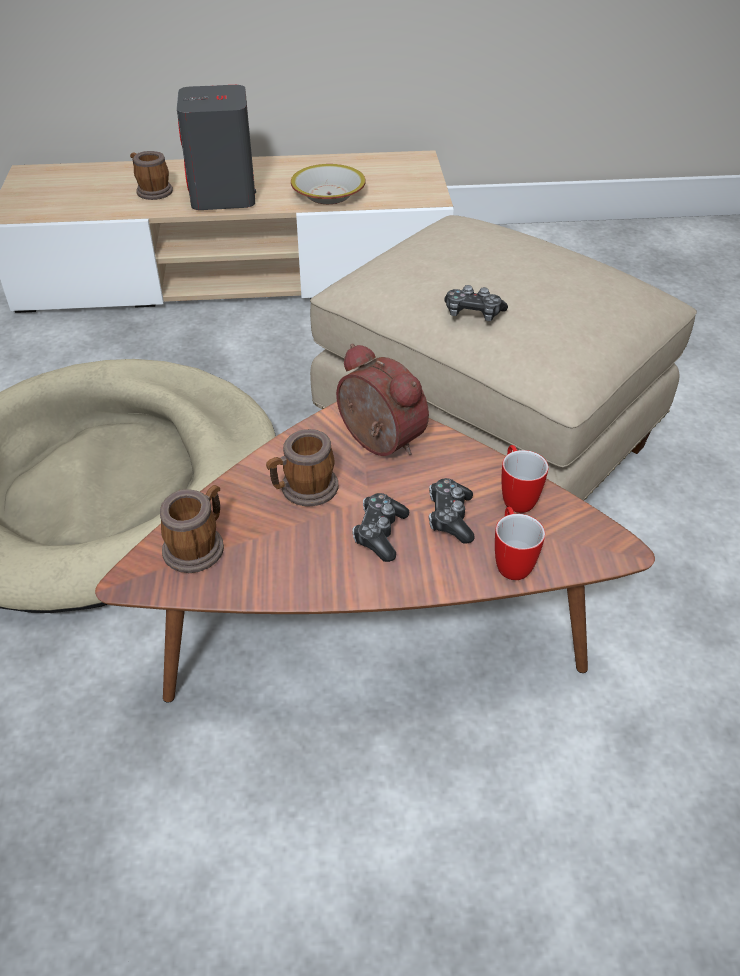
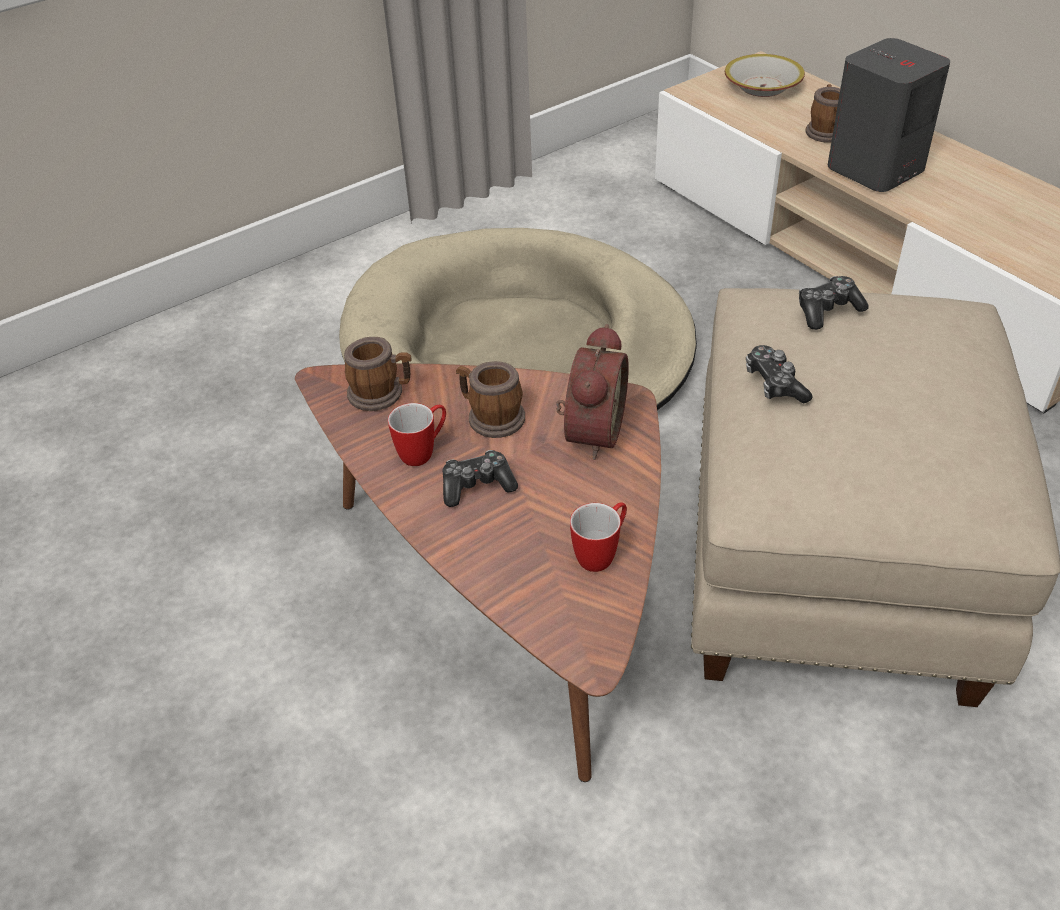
camera: 60 degrees right, 0 degrees up
bowl [291,164,366,204] -> bowl moved to [725,54,805,97]
game controller [429,478,475,544] -> game controller moved to [799,276,869,330]
mug [495,507,545,580] -> mug moved to [388,403,446,466]

